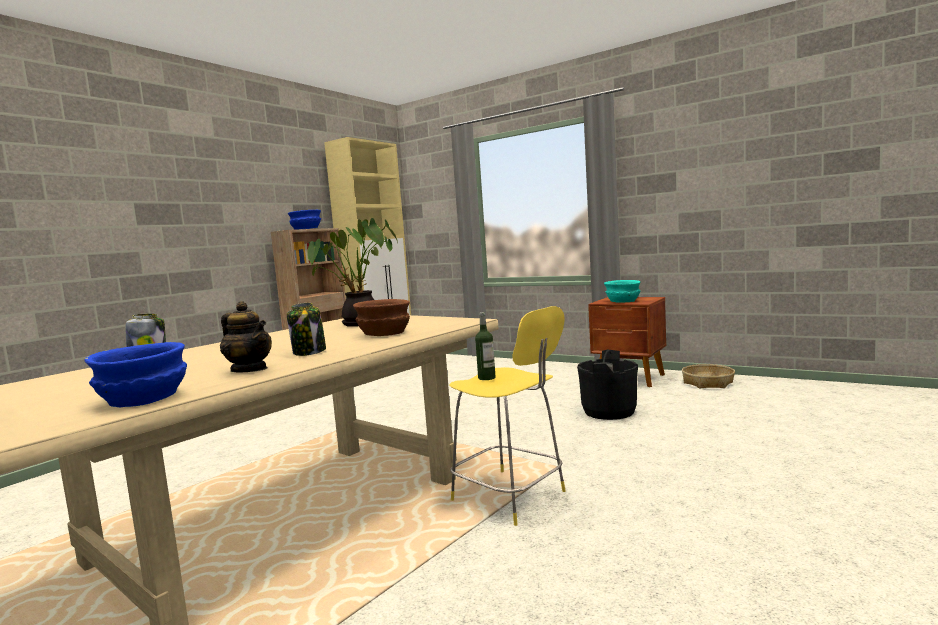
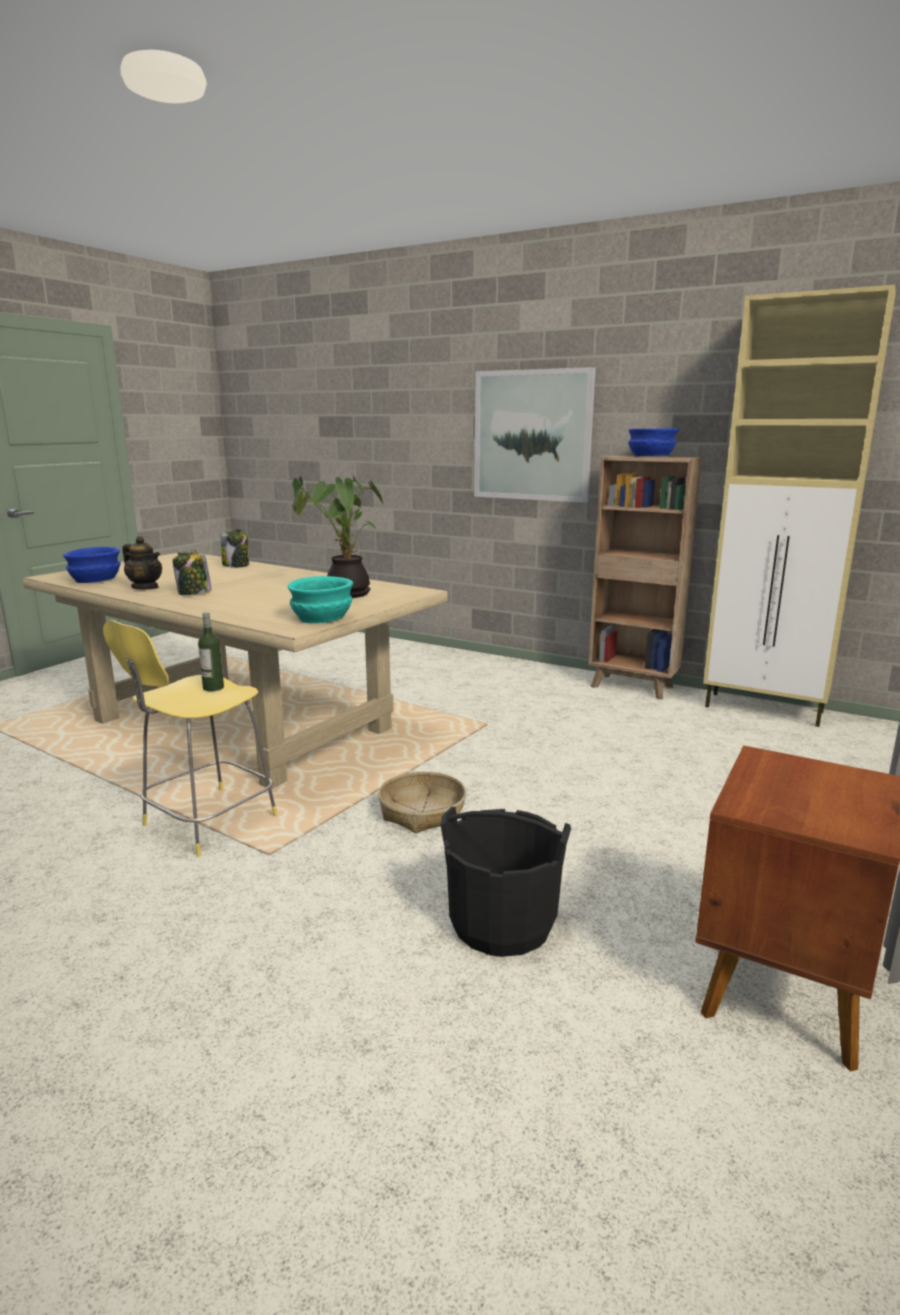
camera: 85 degrees right, 10 degrees up
teapot [220,301,272,372] -> teapot turned 90 degrees counterclockwise [122,536,162,589]
brown bowl [353,299,410,336] -> none
turquoise bowl [604,280,640,302] -> turquoise bowl moved to [288,576,353,623]
basket [682,364,735,388] -> basket moved to [378,772,466,833]
none -> picture [474,367,596,503]

